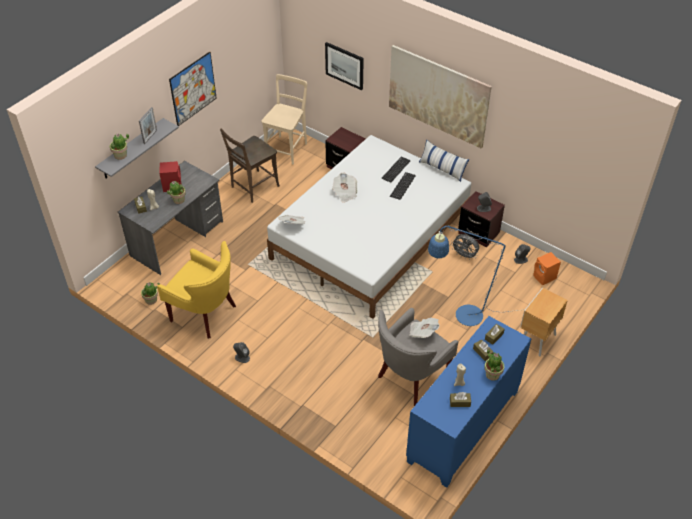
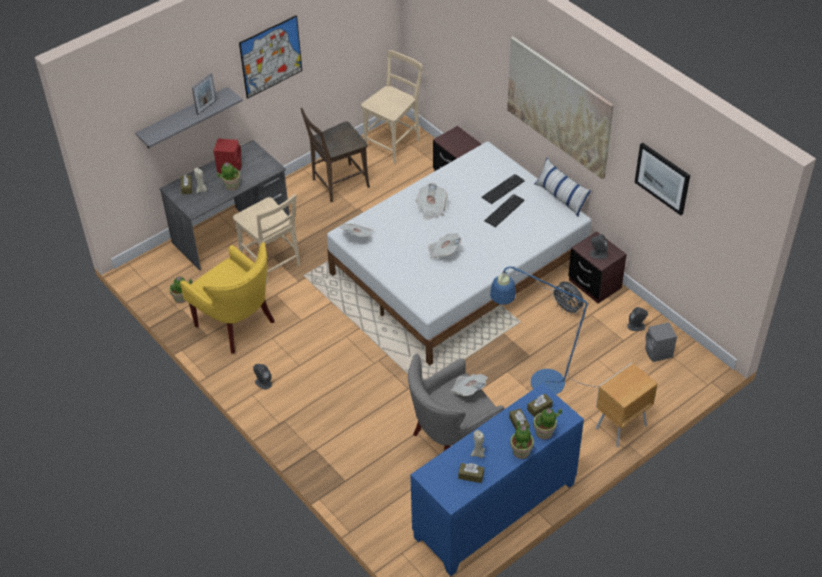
camera: 15 degrees right, 0 degrees up
potted plant [110,133,129,160] -> potted plant moved to [533,408,562,440]
picture [325,42,364,90] -> picture moved to [634,142,690,216]
orange speaker [533,252,561,285] -> grey speaker [645,322,677,362]
none -> beige chair [233,195,300,284]
none -> newspaper [428,233,461,258]

